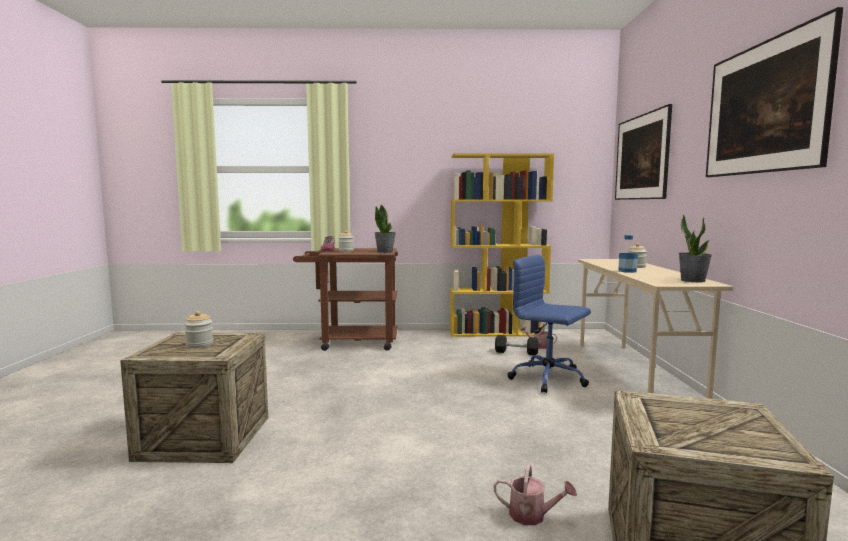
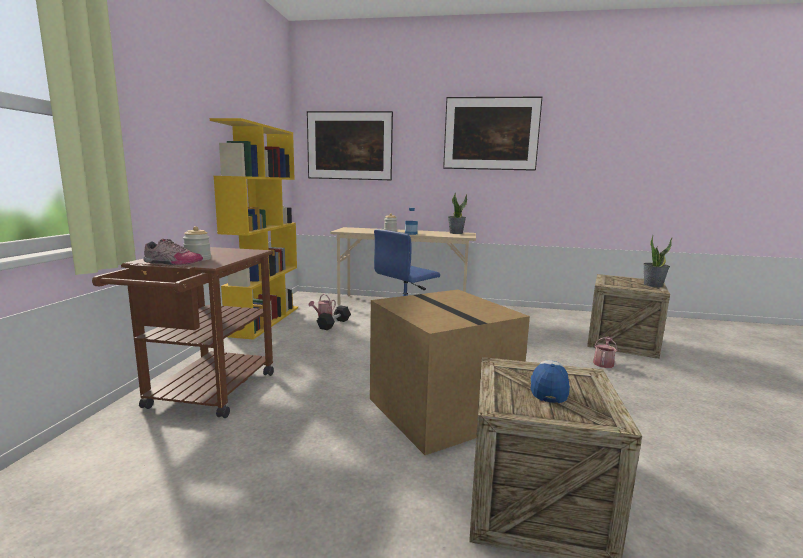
camera: 80 degrees left, 5 degrees up
jar [184,311,213,348] -> cap [531,360,570,403]
potted plant [374,204,396,253] -> potted plant moved to [643,235,672,287]
none -> cardboard box [370,290,530,455]

